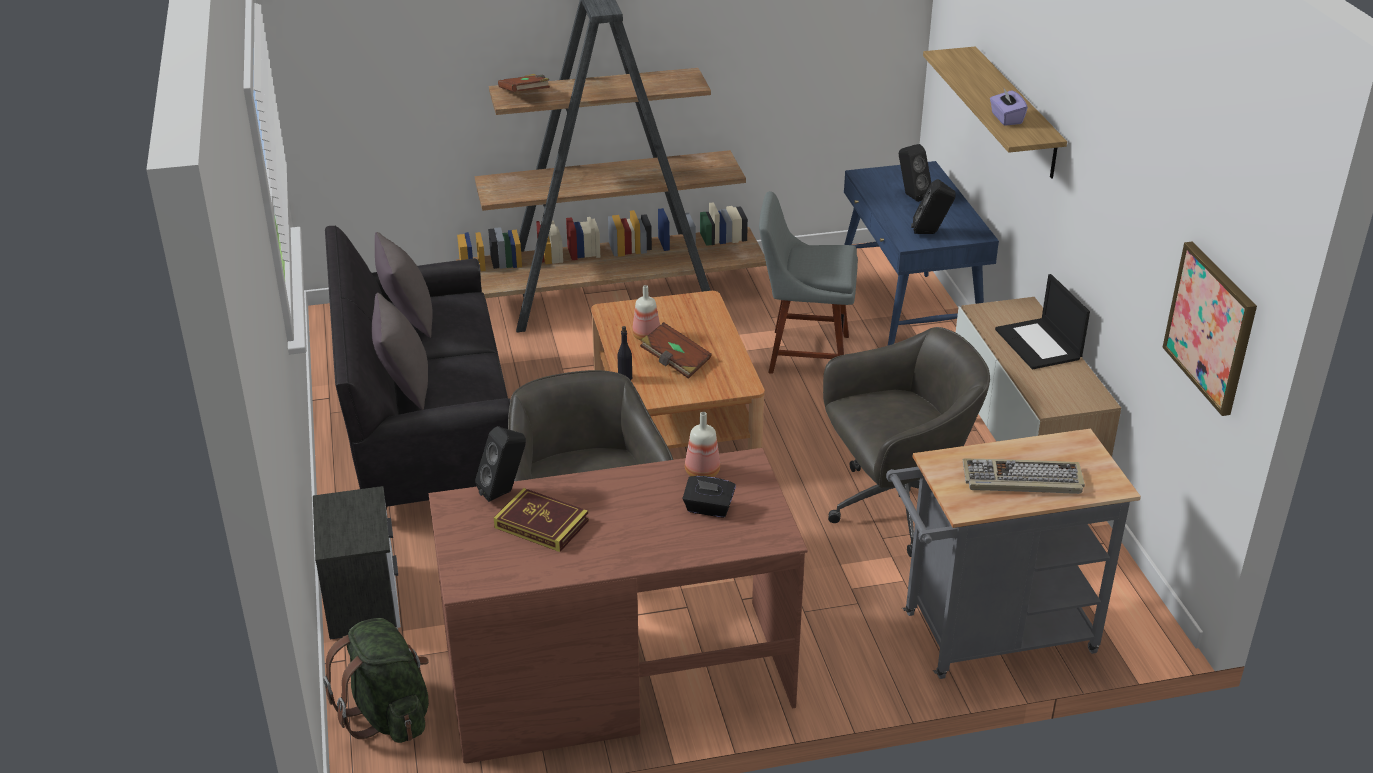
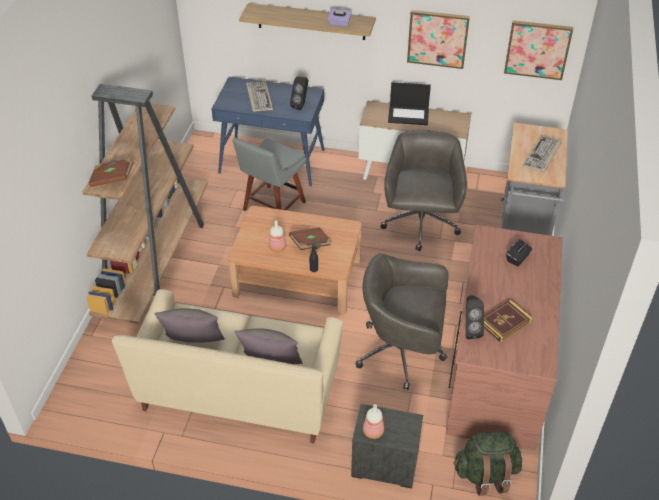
camera: 65 degrees left, 10 degrees up
black sofa [325,226,510,510] -> beige sofa [112,289,343,443]
bottle [685,412,720,477] -> bottle moved to [363,404,384,439]
black speaker [899,144,931,202] -> keyboard [246,81,273,112]
none -> picture [407,10,470,69]

